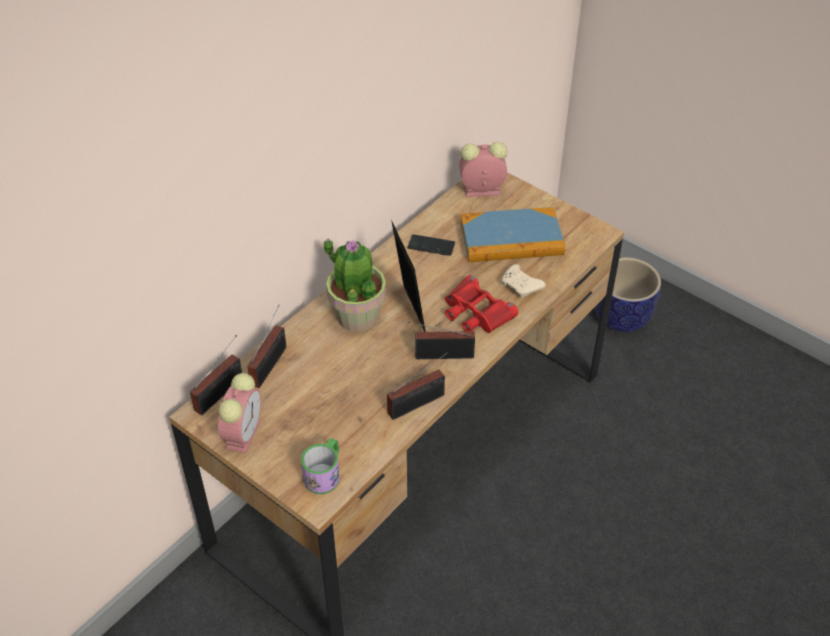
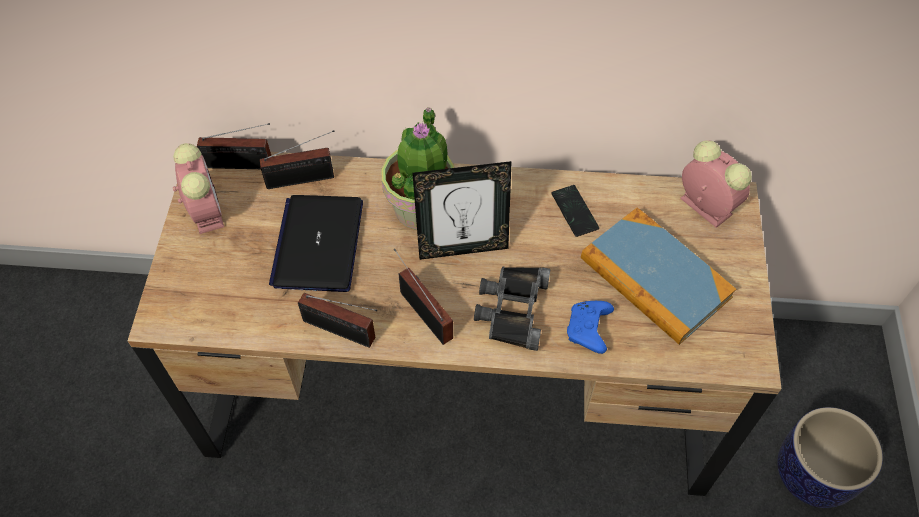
camera: 55 degrees right, 10 degrees up
alarm clock [218,373,261,454] -> alarm clock turned 90 degrees counterclockwise [173,143,224,234]
mug [301,438,340,494] -> none
picture frame [391,220,426,332] -> picture frame turned 45 degrees clockwise [412,161,512,260]
red binoculars [445,275,518,333] -> black binoculars [474,266,551,351]
beige game controller [502,264,546,298] -> blue game controller [567,301,614,354]
none -> laptop [269,195,363,292]

